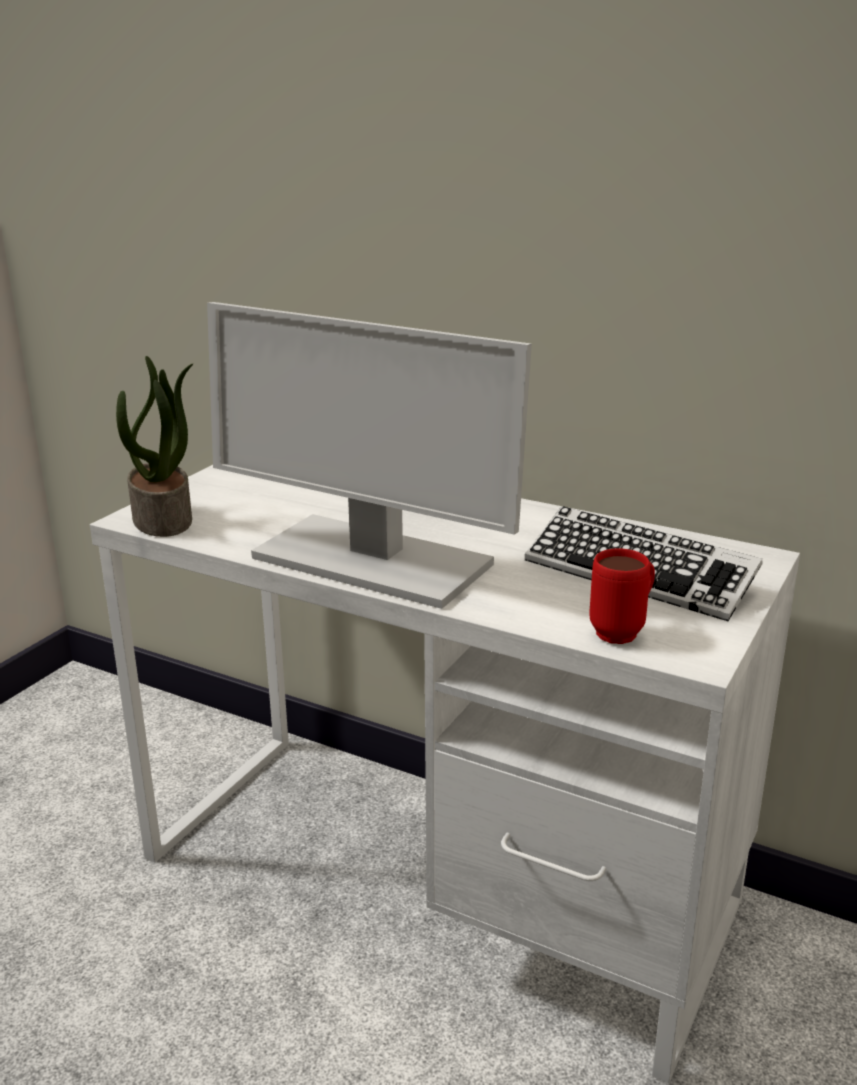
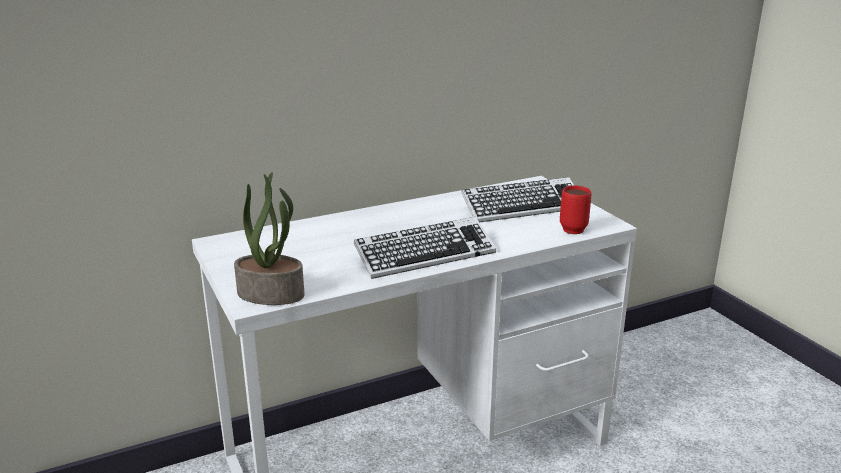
camera: 55 degrees left, 0 degrees up
monitor [207,302,532,609] -> keyboard [354,217,496,279]

